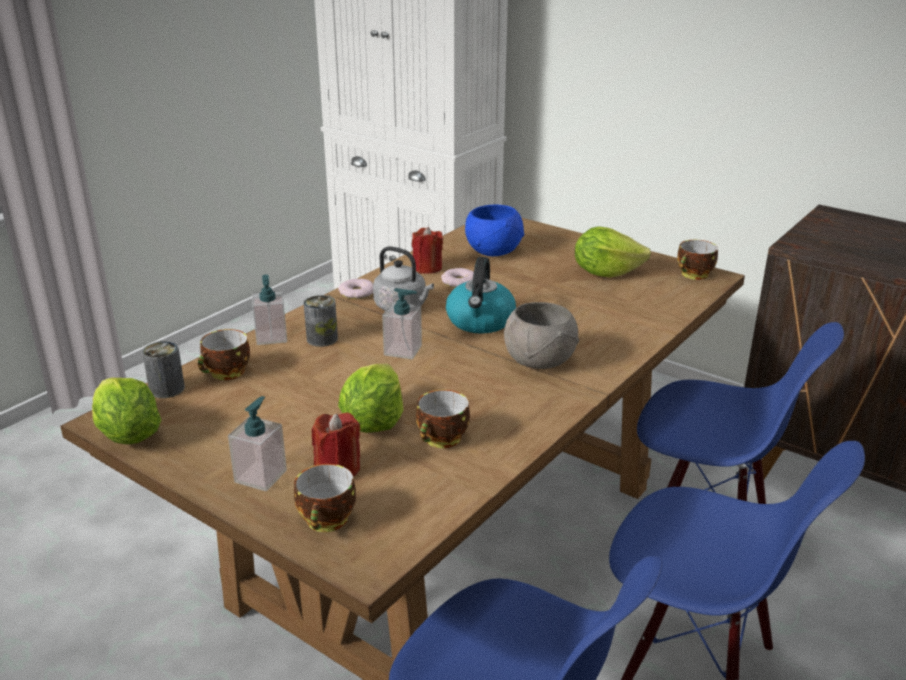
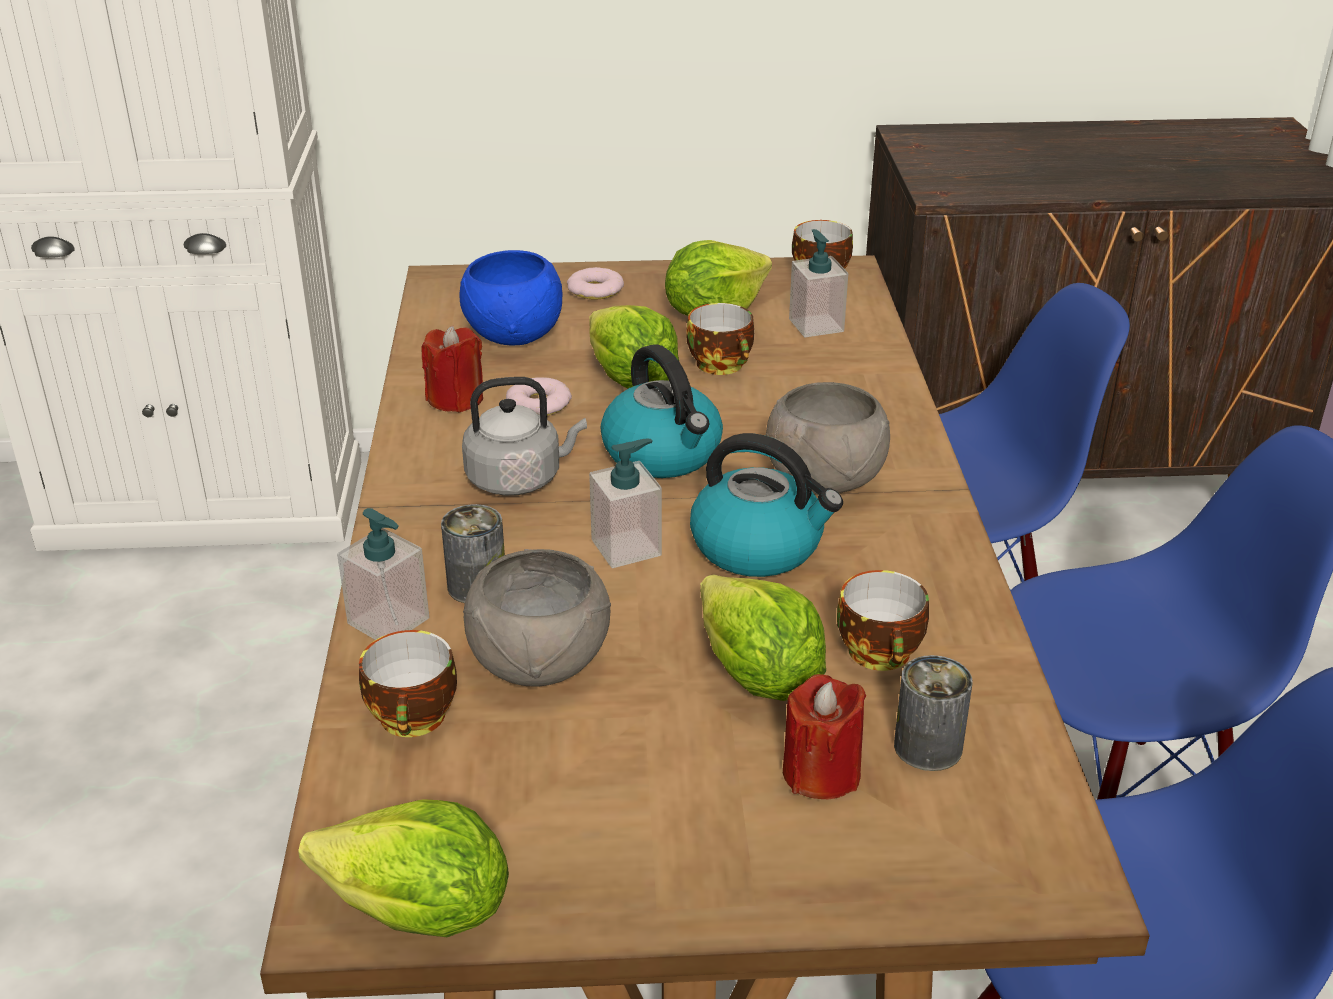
camera: 40 degrees left, 5 degrees up
can [142,341,185,398] -> can moved to [894,655,972,771]
soap dispenser [228,396,287,491] -> soap dispenser moved to [789,229,848,337]
cup [294,464,356,532] -> cup moved to [686,303,754,375]
donut [338,279,374,299] -> donut moved to [567,267,624,299]
none -> grey bowl [463,549,611,687]
none -> lettuce [589,305,679,389]
none -> kettle [690,433,843,577]

